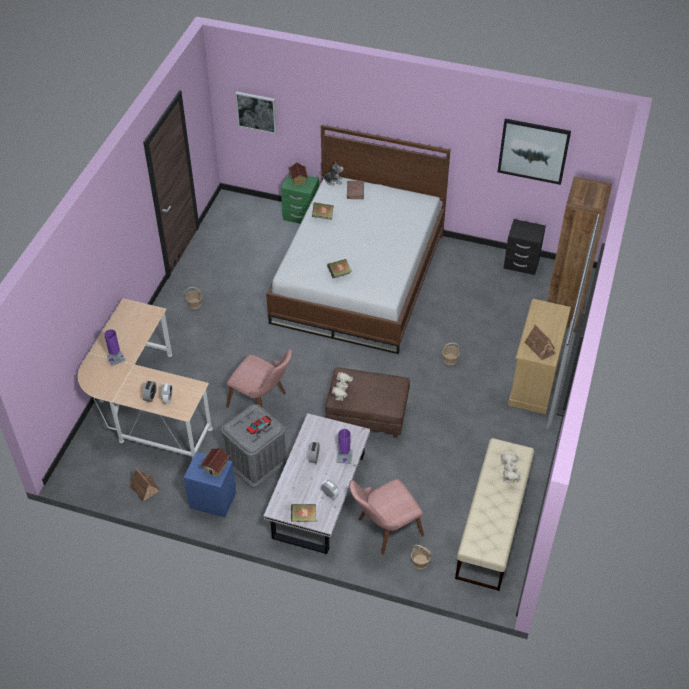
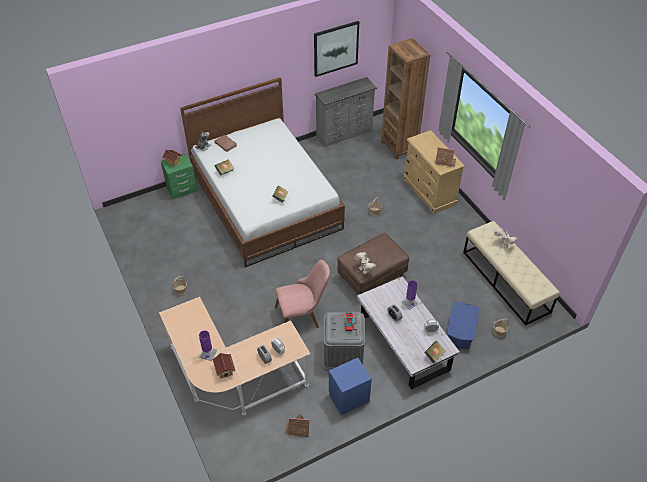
camera: 45 degrees left, 0 degrees up
toy house [200,448,230,477] -> toy house moved to [212,353,235,379]
picture [235,91,277,134] -> none
pink chair [350,479,424,554] -> blue storage box [447,302,479,349]
black nightstand [504,219,546,275] -> grey dresser [315,77,377,147]

